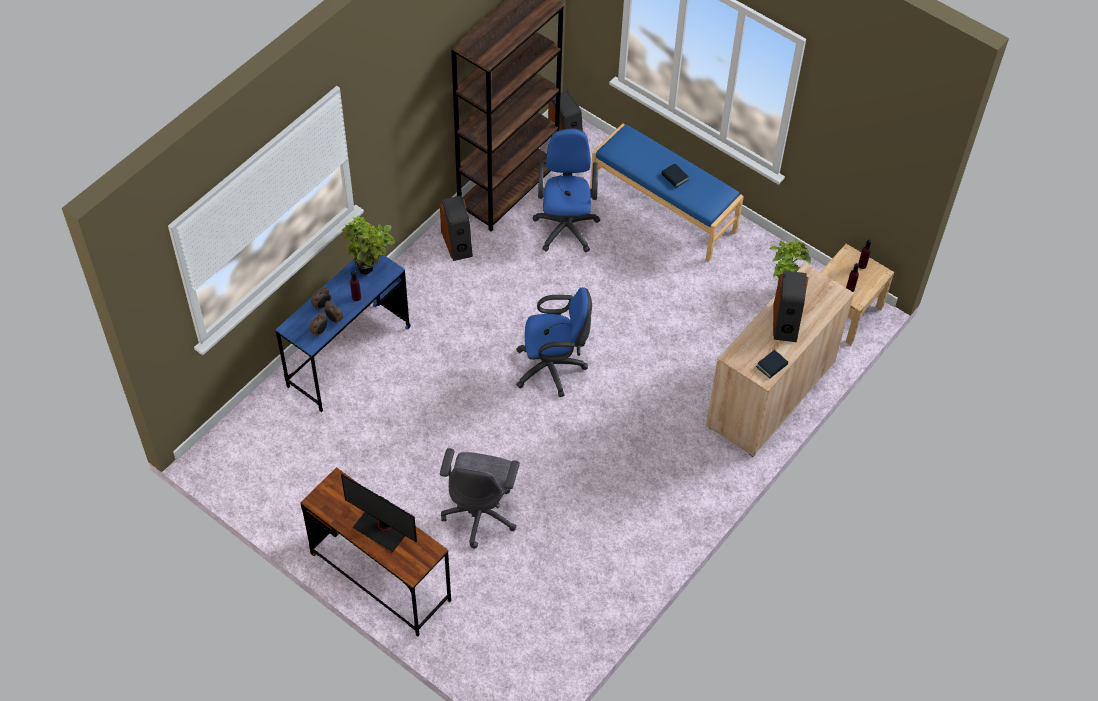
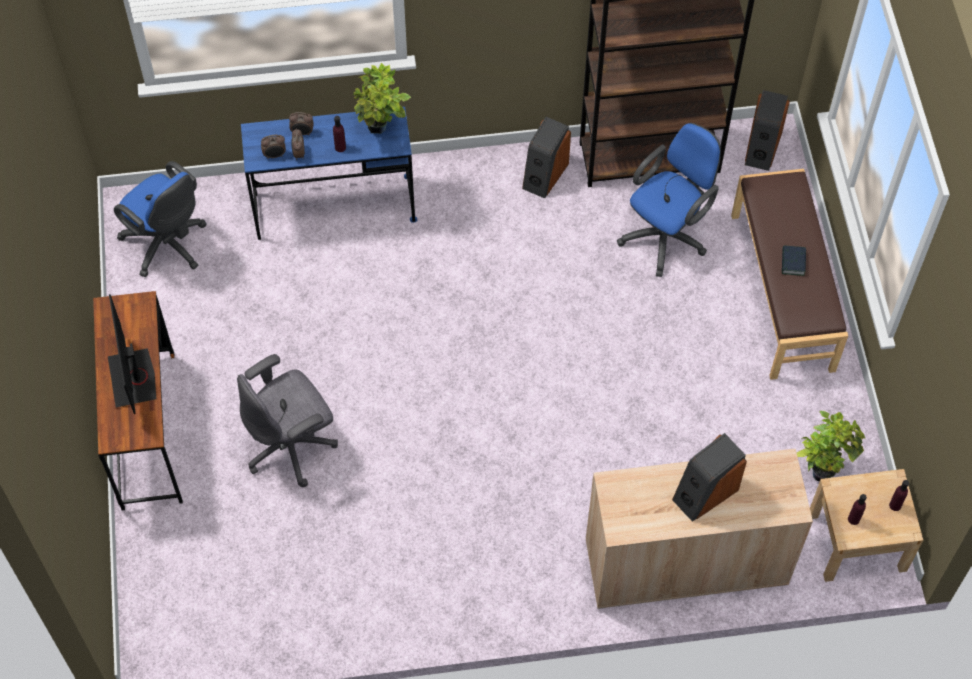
camera: 45 degrees right, 5 degrees up
blue office chair [516,287,592,397] -> blue office chair moved to [114,161,206,277]
blue bench [590,124,744,262] -> brown bench [731,169,848,380]
book [756,350,788,378] -> none

